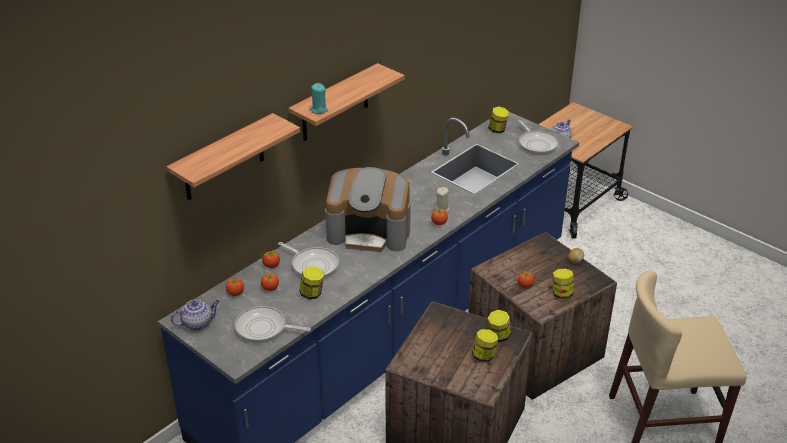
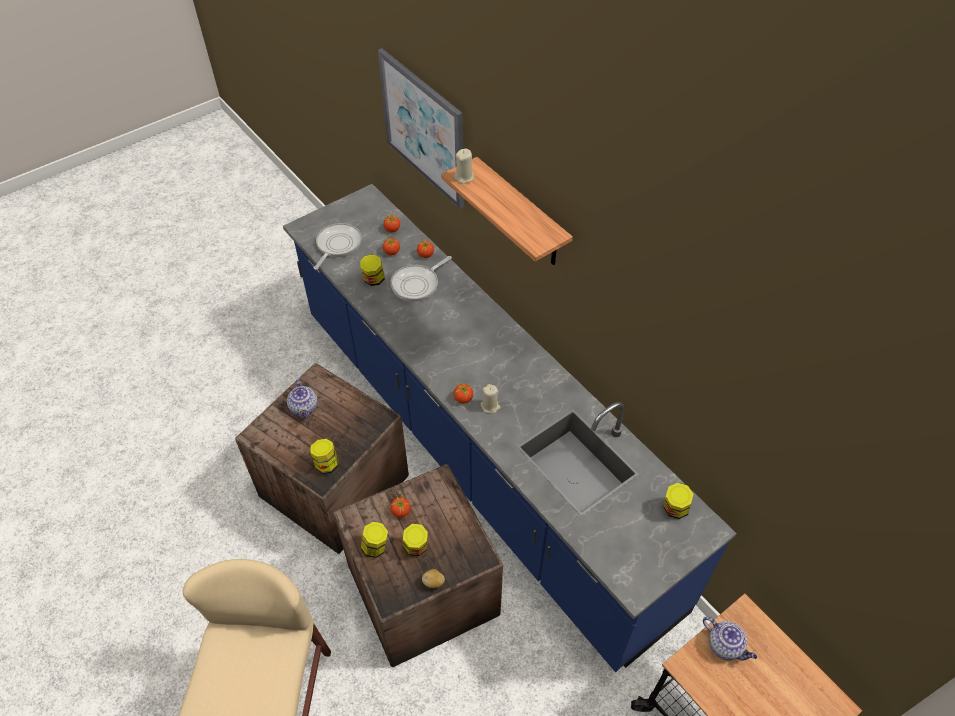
camera: 100 degrees right, 15 degrees up
shelf [166,113,300,200] -> picture [378,48,464,209]
teapot [171,299,220,331] -> teapot moved to [287,378,318,419]
turquoise candle [310,83,328,114] -> beige candle [454,148,474,183]
coffee machine [325,167,411,252] -> none
jar [472,329,498,362] -> jar moved to [403,524,428,556]
frying pan [518,120,559,155] -> none

